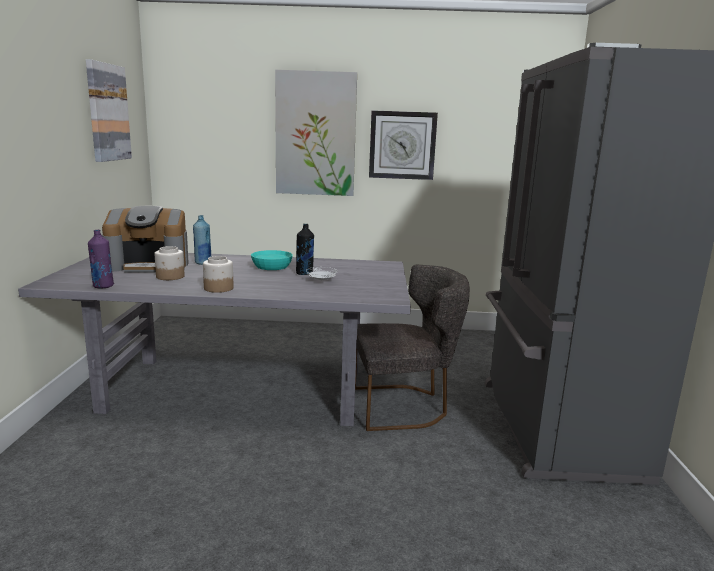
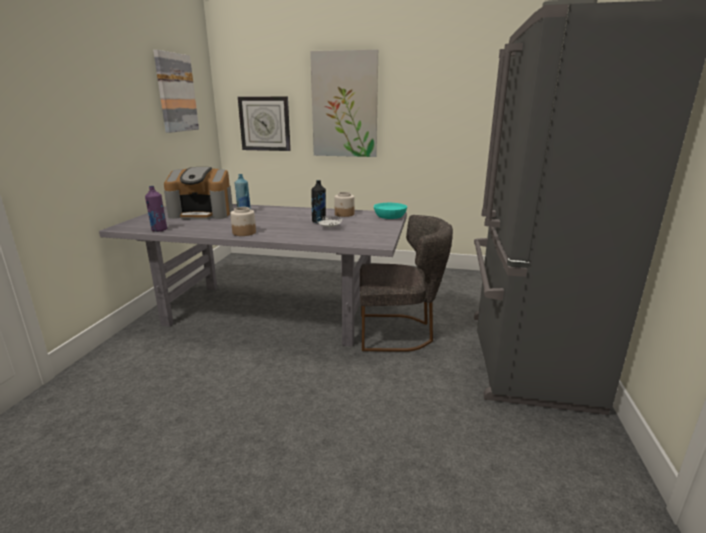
camera: 10 degrees right, 5 degrees up
jar [155,246,185,280] -> jar moved to [334,192,354,217]
turquoise bowl [251,250,293,270] -> turquoise bowl moved to [374,203,407,219]
wall clock [369,110,438,180] -> wall clock moved to [238,96,291,151]

